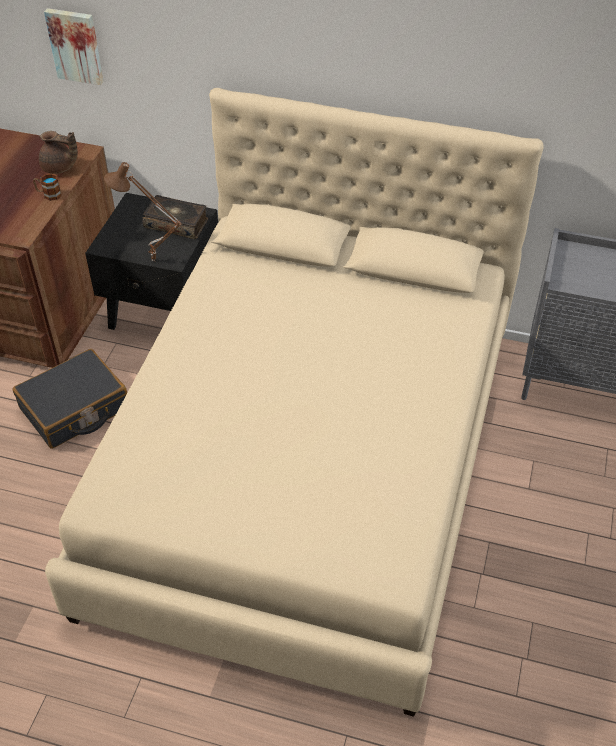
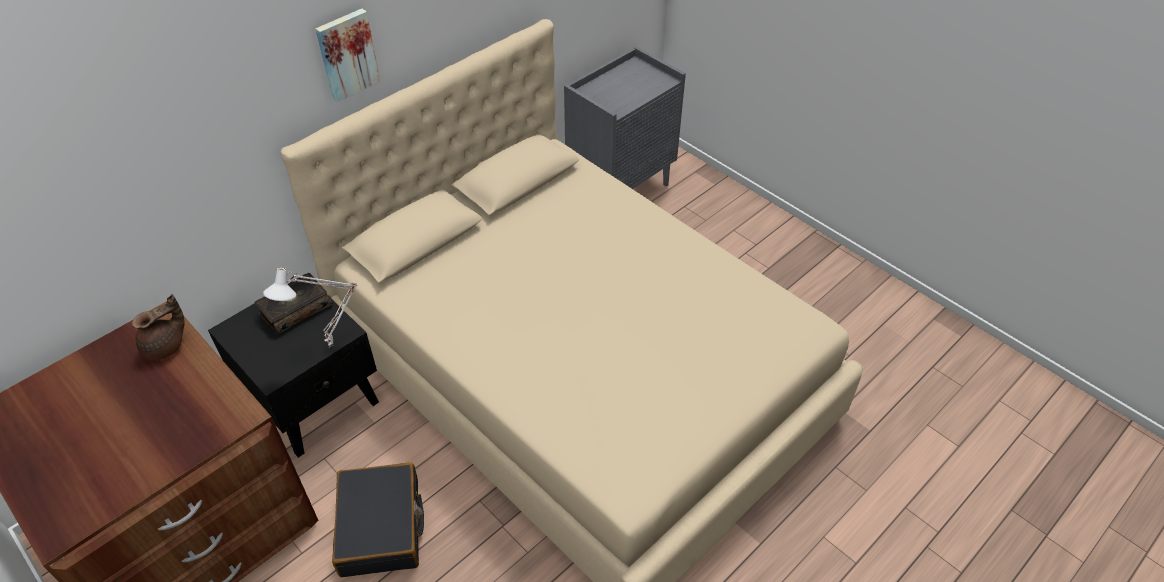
camera: 60 degrees left, 0 degrees up
mug [33,173,62,201] -> none
picture [44,8,104,85] -> picture moved to [315,9,380,102]
brown table lamp [104,162,182,262] -> white table lamp [263,268,357,348]

